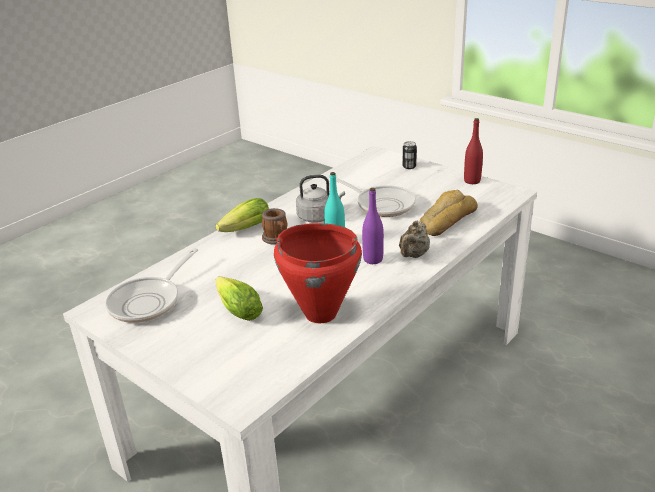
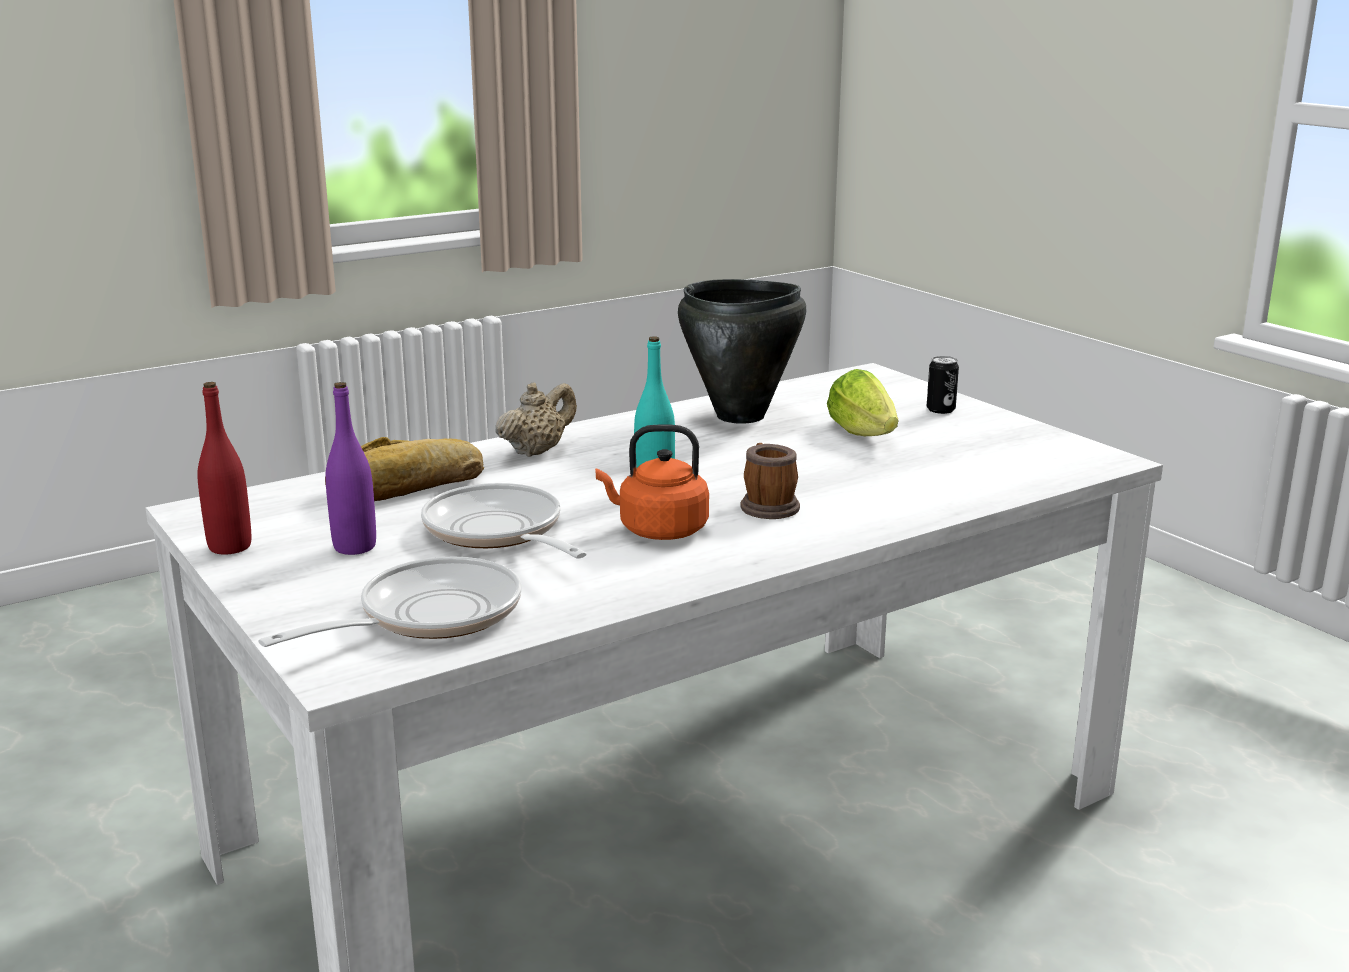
camera: 165 degrees left, 10 degrees down
frying pan [105,248,198,323] -> frying pan moved to [258,557,521,647]
lettuce [215,198,269,232] -> none
red cooking pot [274,223,362,323] -> black cooking pot [678,279,807,423]
grey kettle [296,175,345,223] -> orange kettle [595,424,709,540]
purple bottle [362,188,384,264] -> purple bottle moved to [325,382,376,555]
can [403,141,417,169] -> can moved to [927,356,959,414]

